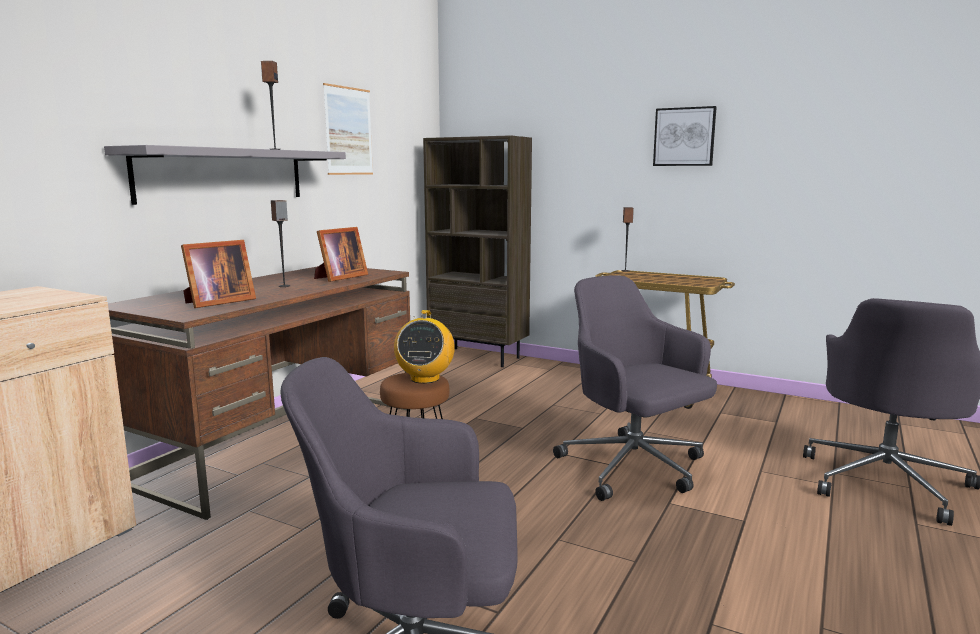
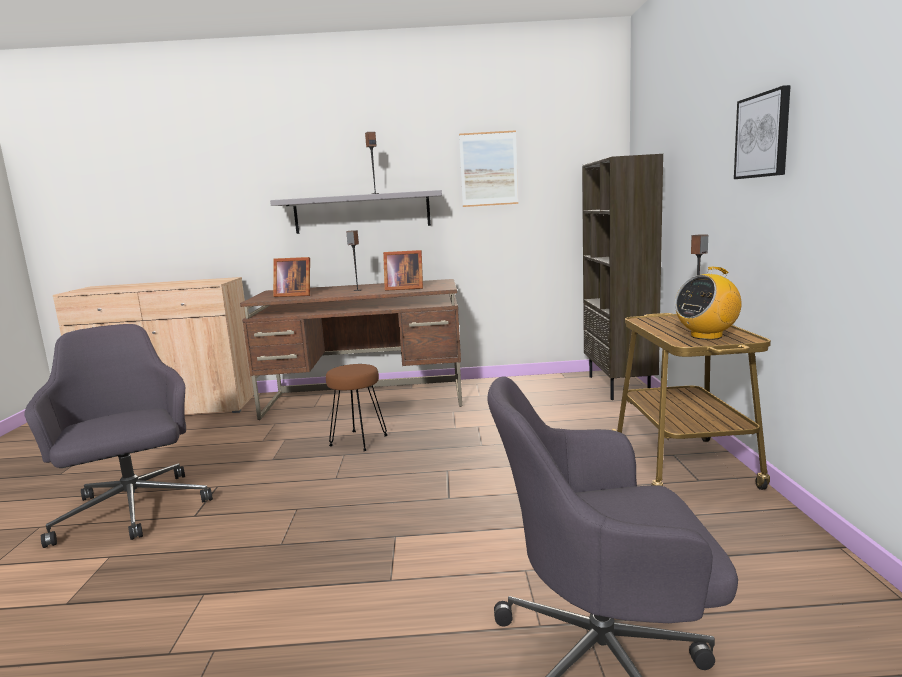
camera: 60 degrees right, 0 degrees up
radio [394,310,455,384] -> radio moved to [675,267,742,340]
grey office chair [553,275,717,501] -> none

